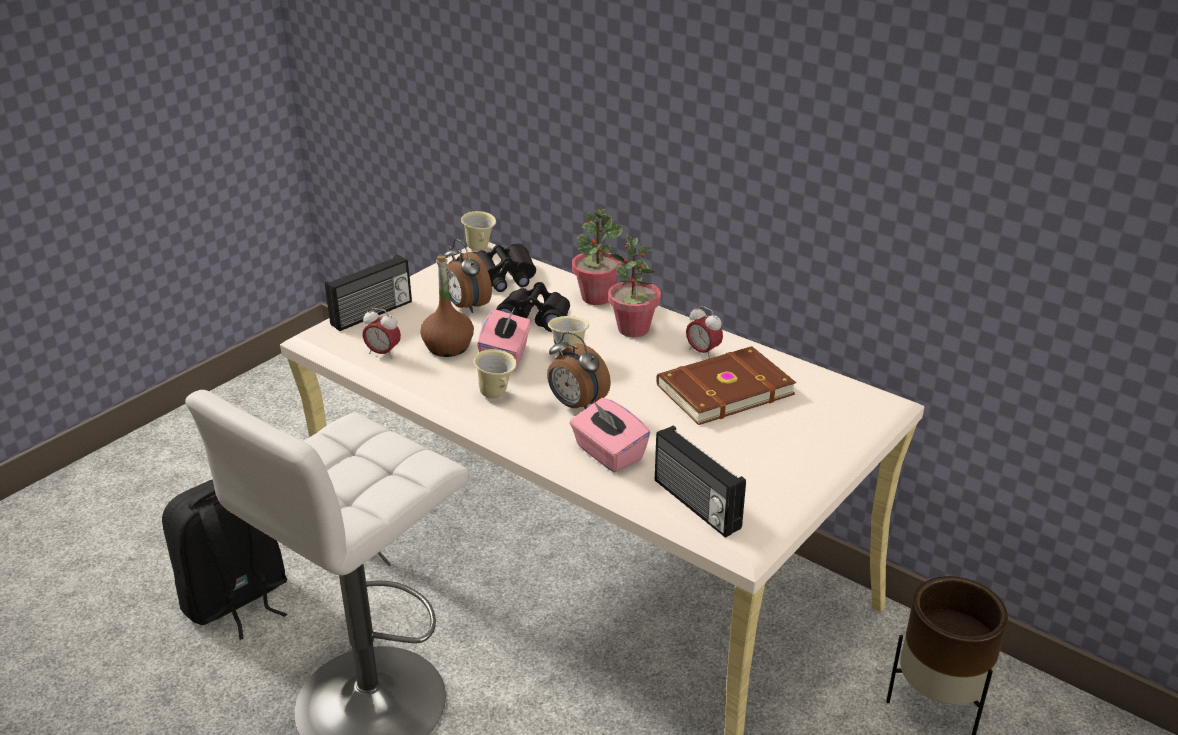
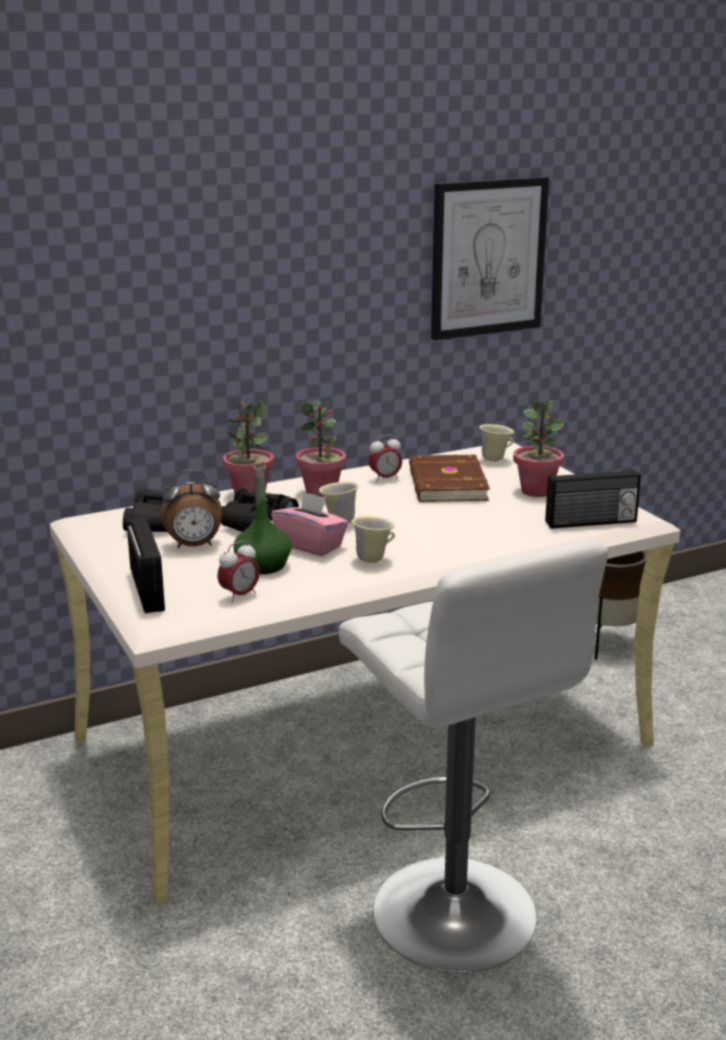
camera: 65 degrees left, 10 degrees down
black backpack [162,479,288,640] -> none
brown bottle [420,256,474,357] -> green bottle [234,461,292,574]
beige mug [461,211,496,251] -> beige mug moved to [479,424,514,462]
alarm clock [547,332,611,409] -> none
pink tissue box [570,398,650,472] -> none
none -> picture [431,176,549,340]
none -> potted plant [513,401,564,497]

